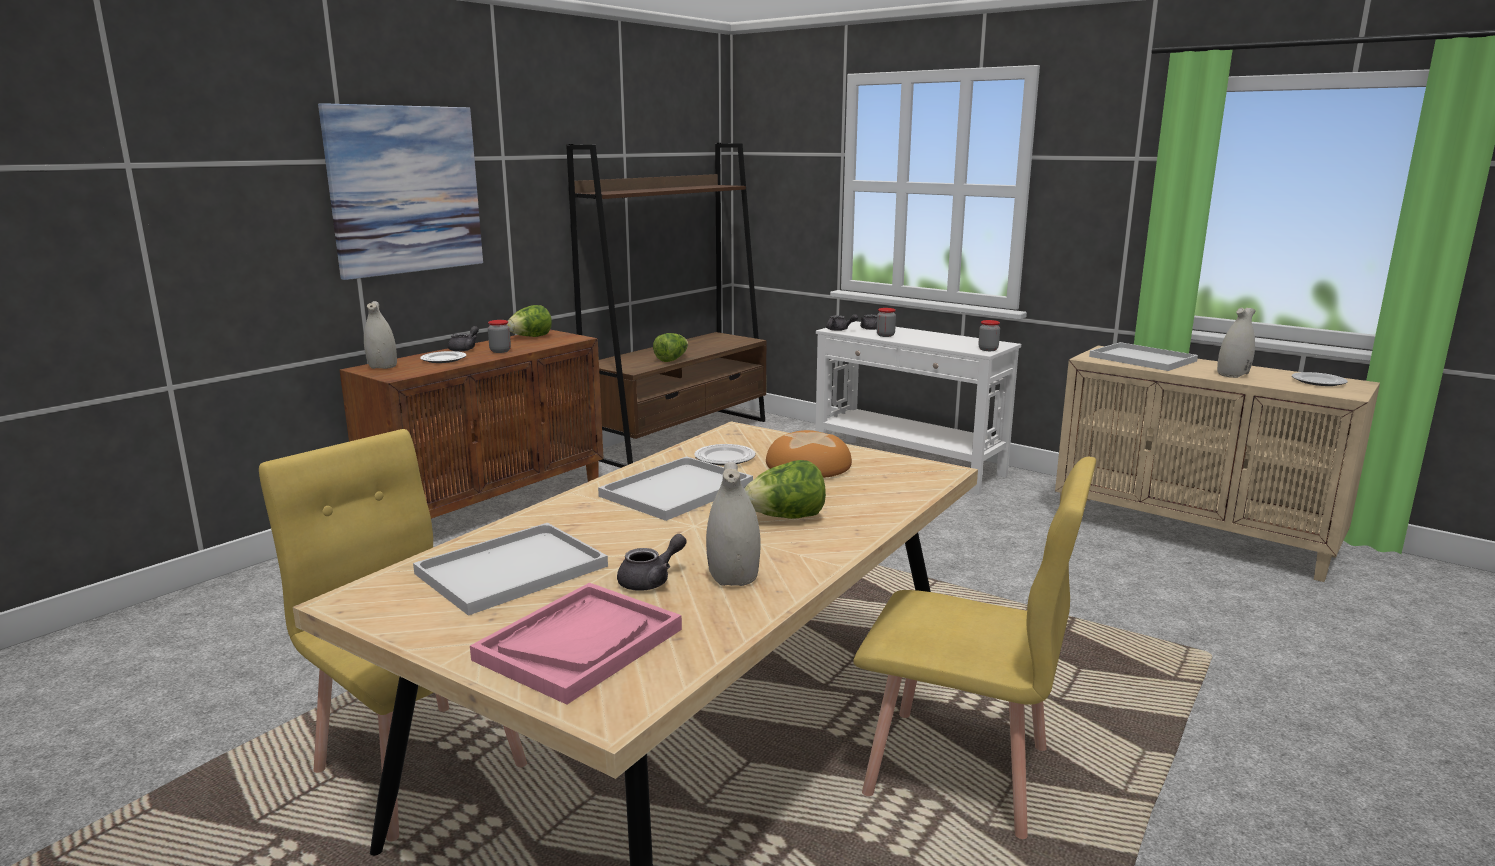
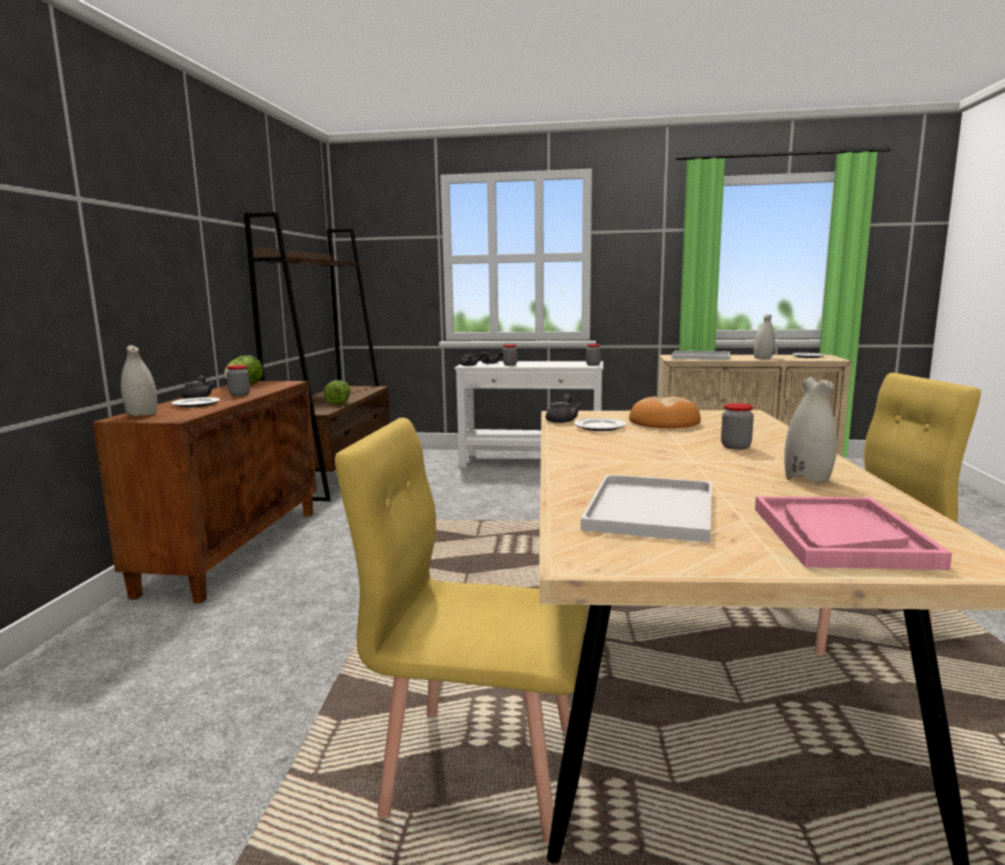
camera: 30 degrees left, 5 degrees down
picture [318,103,483,280] -> none
white tray [598,456,753,521] -> none
grey teapot [617,534,687,591] -> grey teapot moved to [545,394,582,423]
lettuce [744,460,826,519] -> jar [721,403,754,450]

